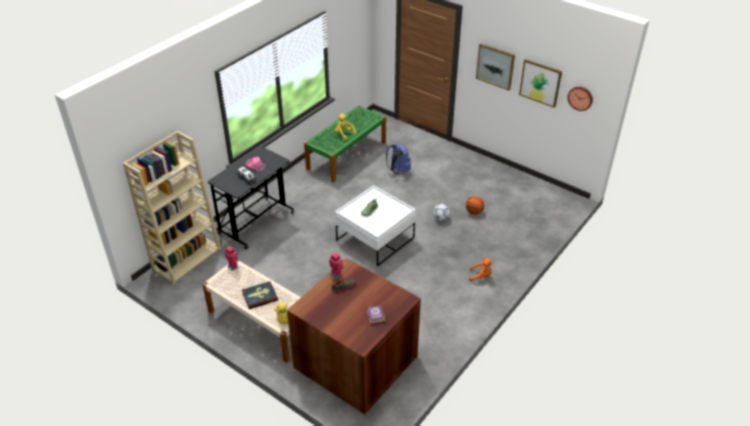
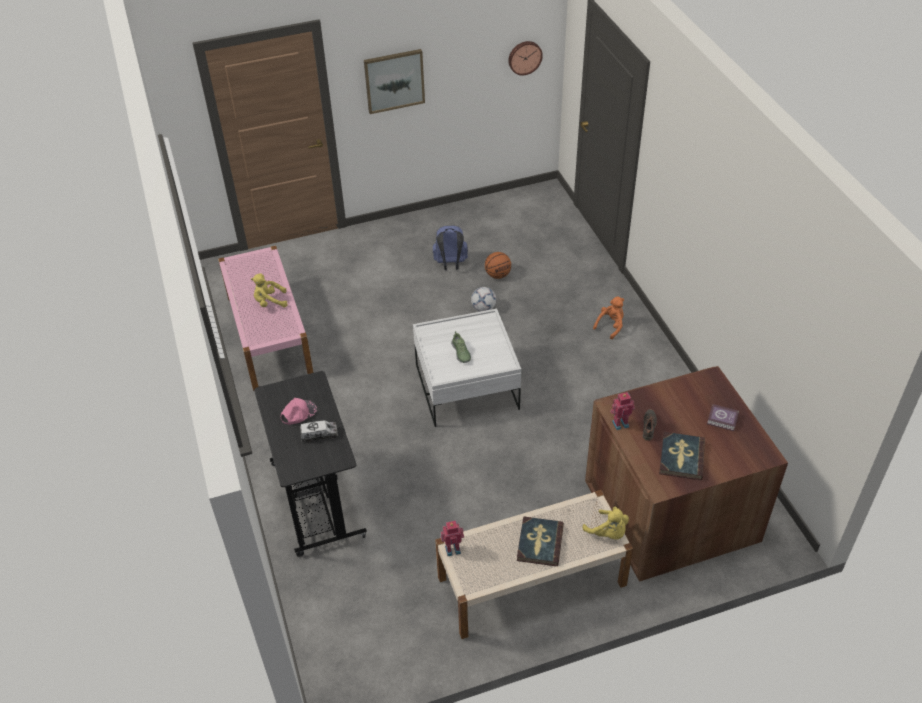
camera: 55 degrees left, 5 degrees up
beige bookcase [123,131,221,284] -> none
green bench [304,105,386,183] -> pink bench [218,246,314,391]
blue backpack [386,144,411,174] -> blue backpack moved to [433,225,468,270]
picture [519,59,562,108] -> none
none -> book [659,432,705,480]

